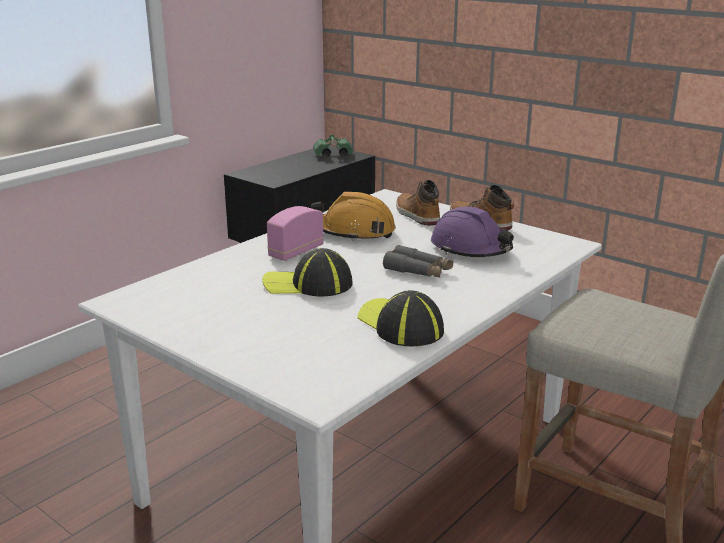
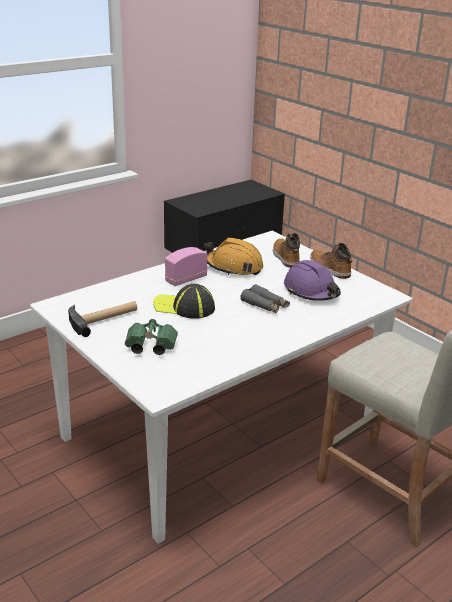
camera: 10 degrees right, 5 degrees up
green binoculars [313,135,353,158] -> green binoculars moved to [125,319,178,355]
cap [357,290,444,346] -> none
none -> hammer [68,301,137,337]

